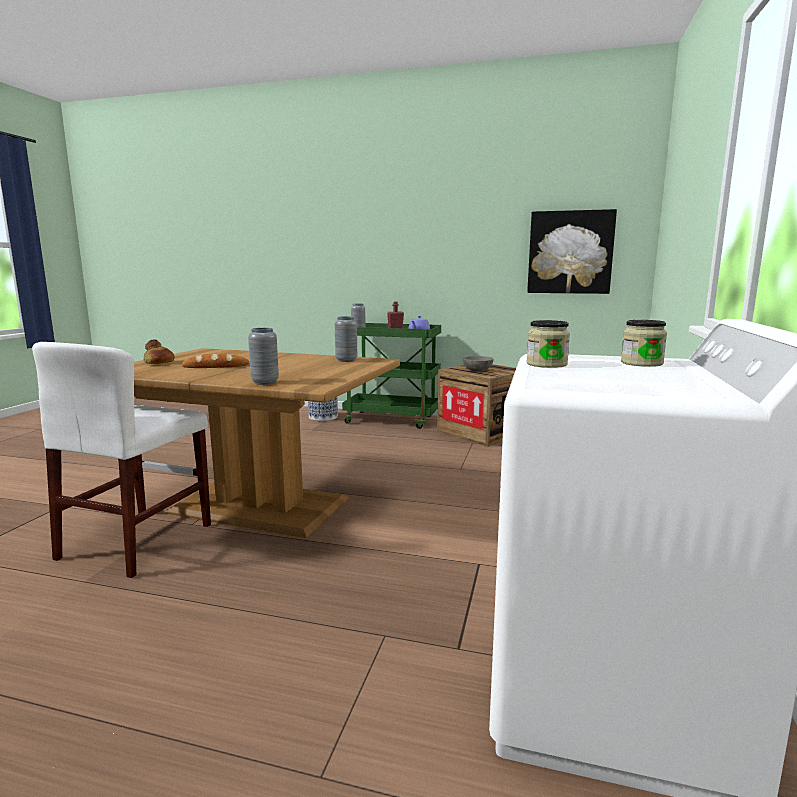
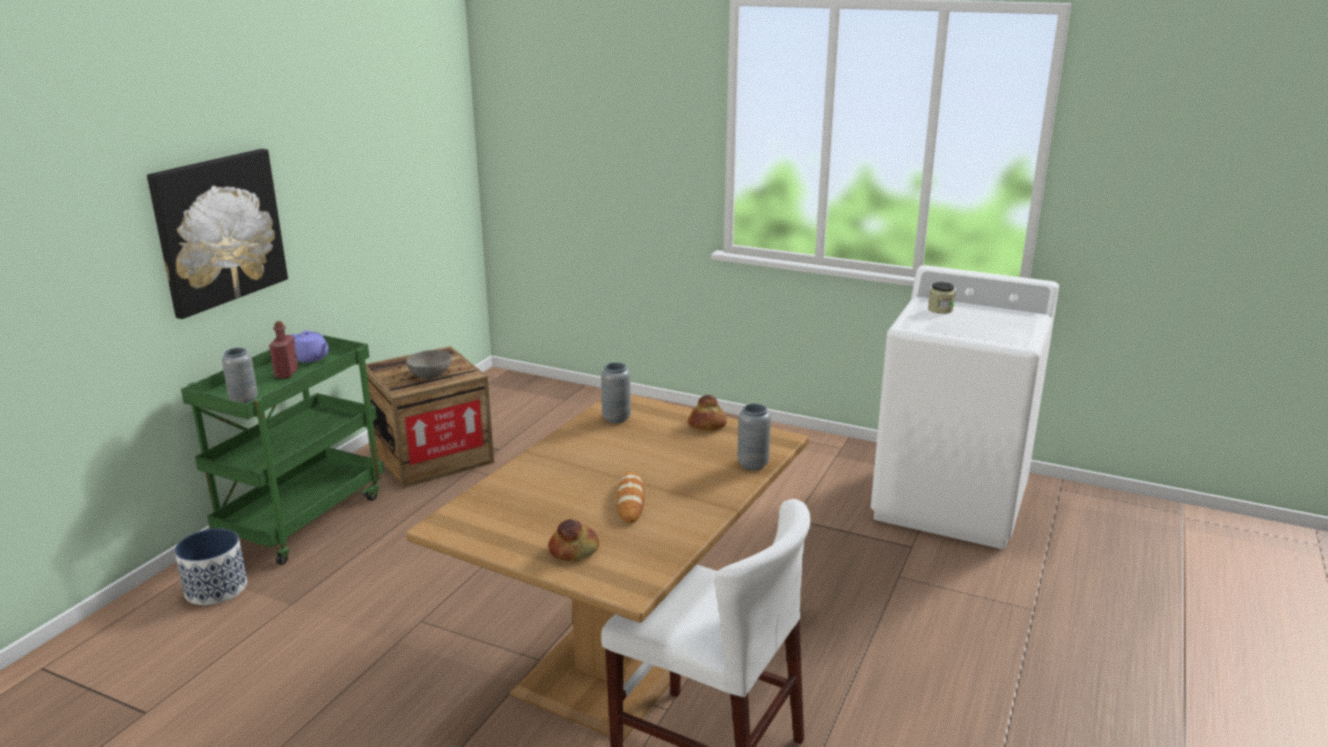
camera: 80 degrees left, 10 degrees up
picture [527,209,617,294] -> picture moved to [147,149,288,319]
jar [527,320,570,368] -> none
none -> bread [688,395,727,431]

